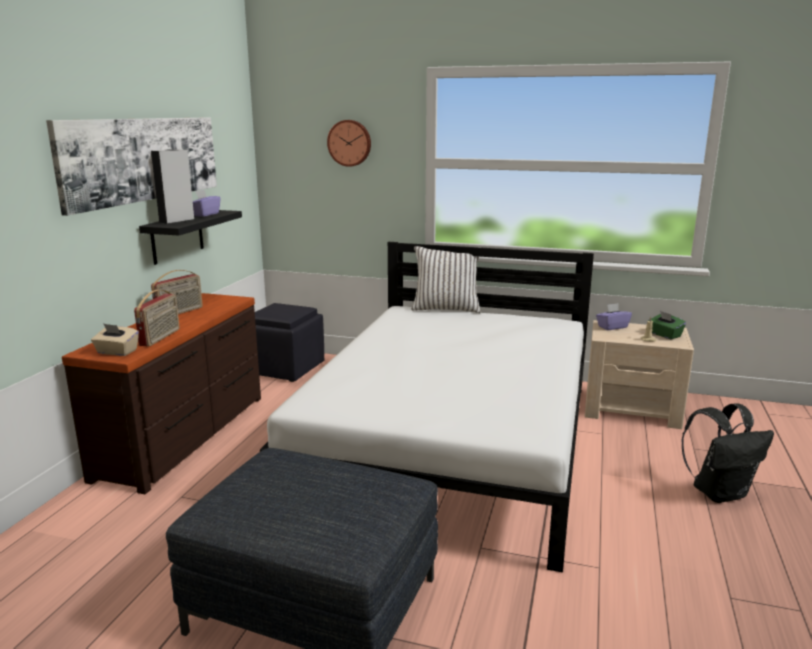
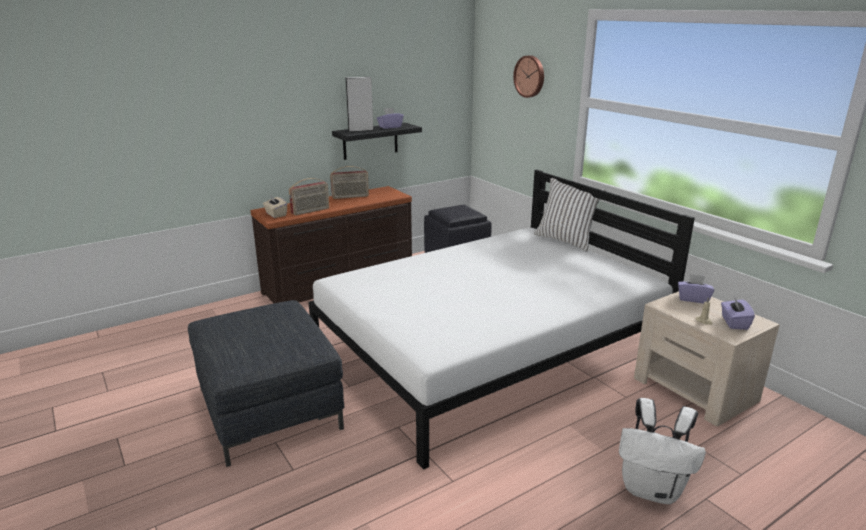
camera: 40 degrees right, 5 degrees up
picture [46,117,217,216] -> none
green tissue box [648,311,686,339] -> purple tissue box [721,296,755,330]
black backpack [681,403,774,503] -> white backpack [619,398,706,504]

